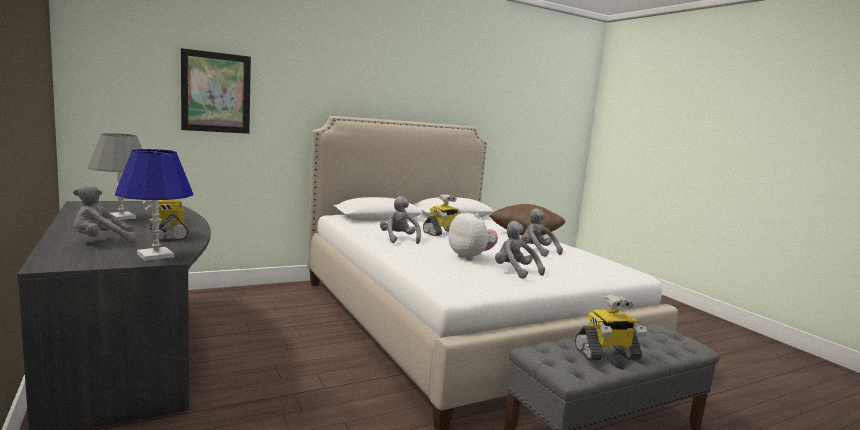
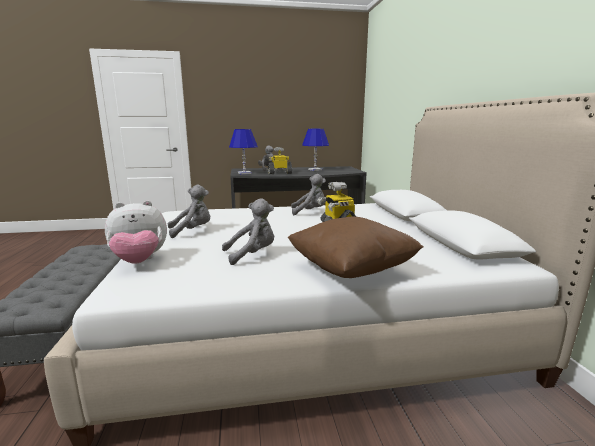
camera: 110 degrees right, 5 degrees up
grey table lamp [88,133,142,220] -> blue table lamp [302,129,329,171]
picture [181,48,251,134] -> none
plush toy [448,210,498,261] -> plush toy moved to [105,200,167,264]
toy robot [575,294,647,360] -> none

